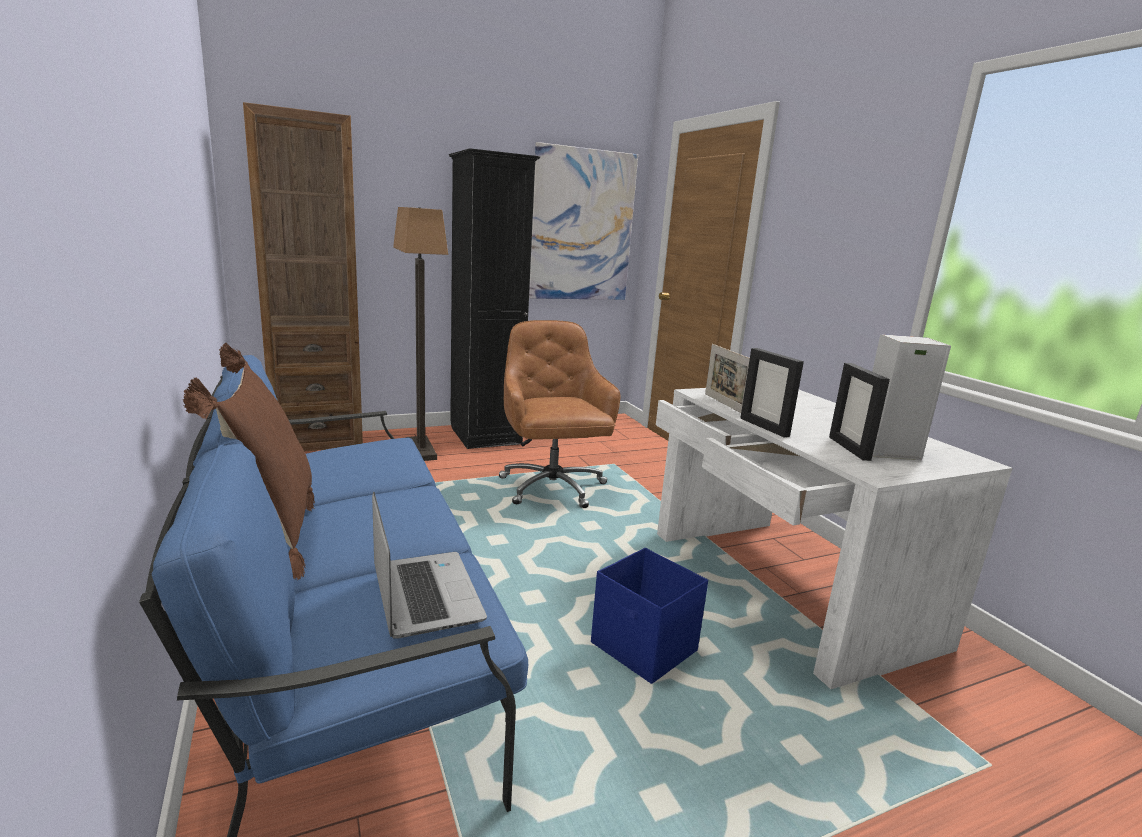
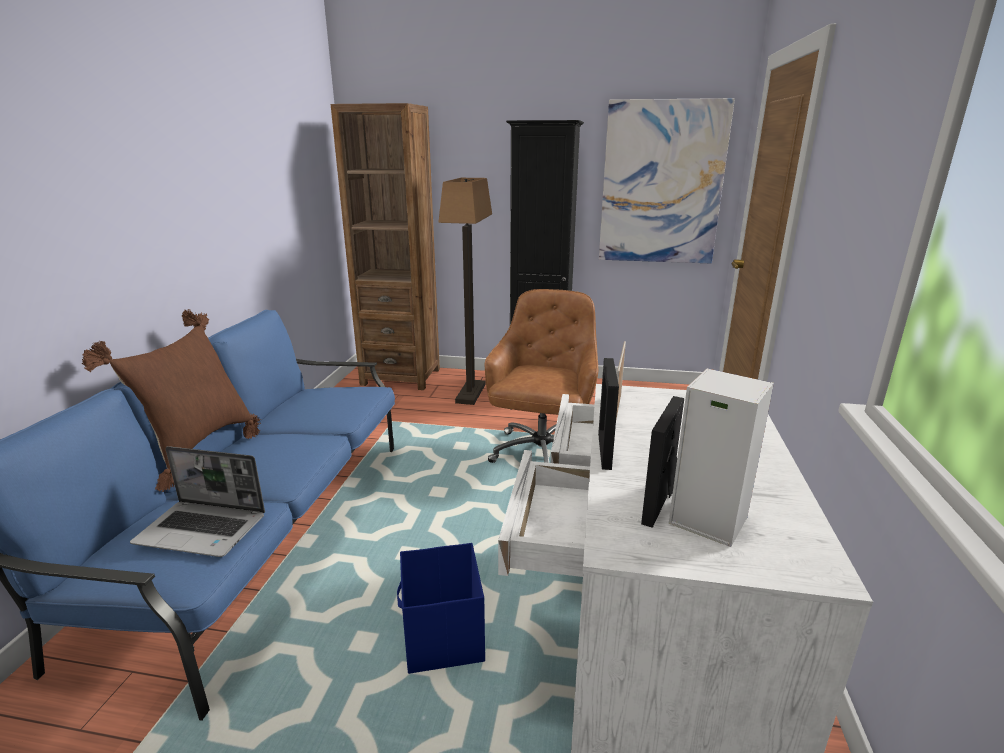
camera: 35 degrees right, 5 degrees up
laptop [372,492,487,639] -> laptop turned 90 degrees clockwise [130,446,265,557]

